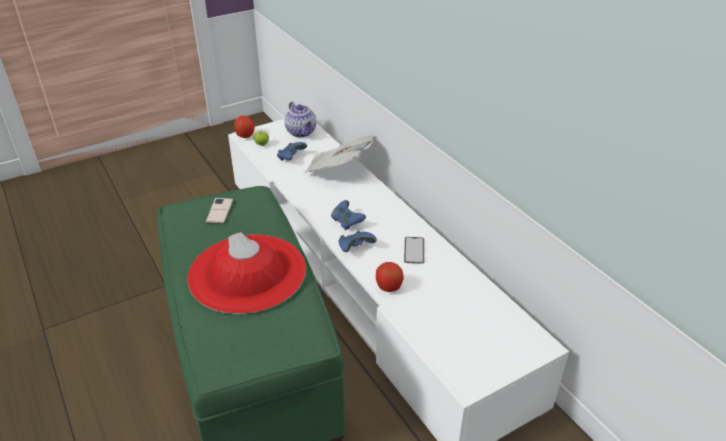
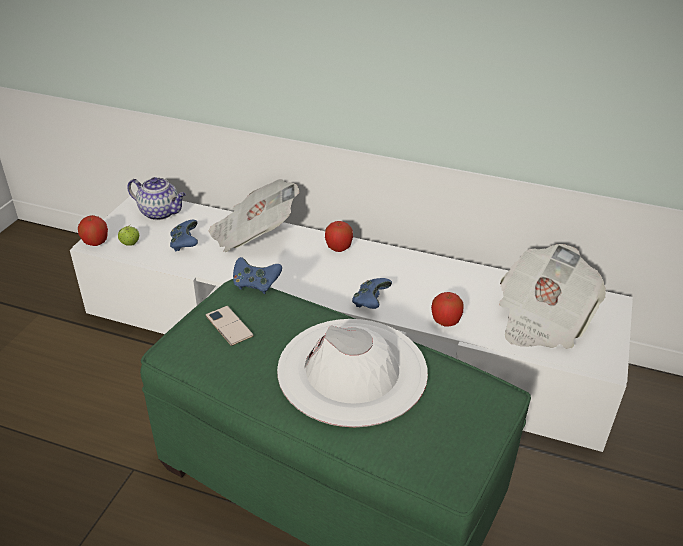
camera: 40 degrees left, 0 degrees up
red hat [187,232,306,314] -> white hat [277,319,428,427]
blue game controller [331,200,366,230] -> blue game controller moved to [233,257,282,294]
phone [404,237,424,264] -> none
none -> apple [325,221,353,252]
none -> newspaper [499,244,606,349]

